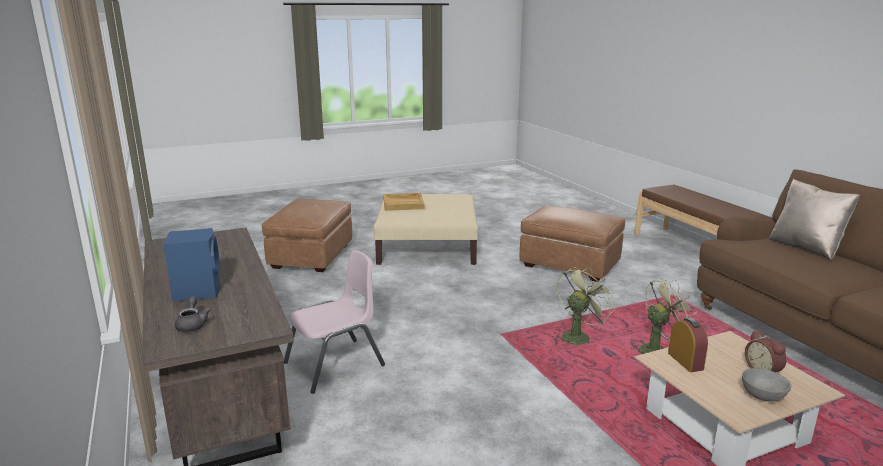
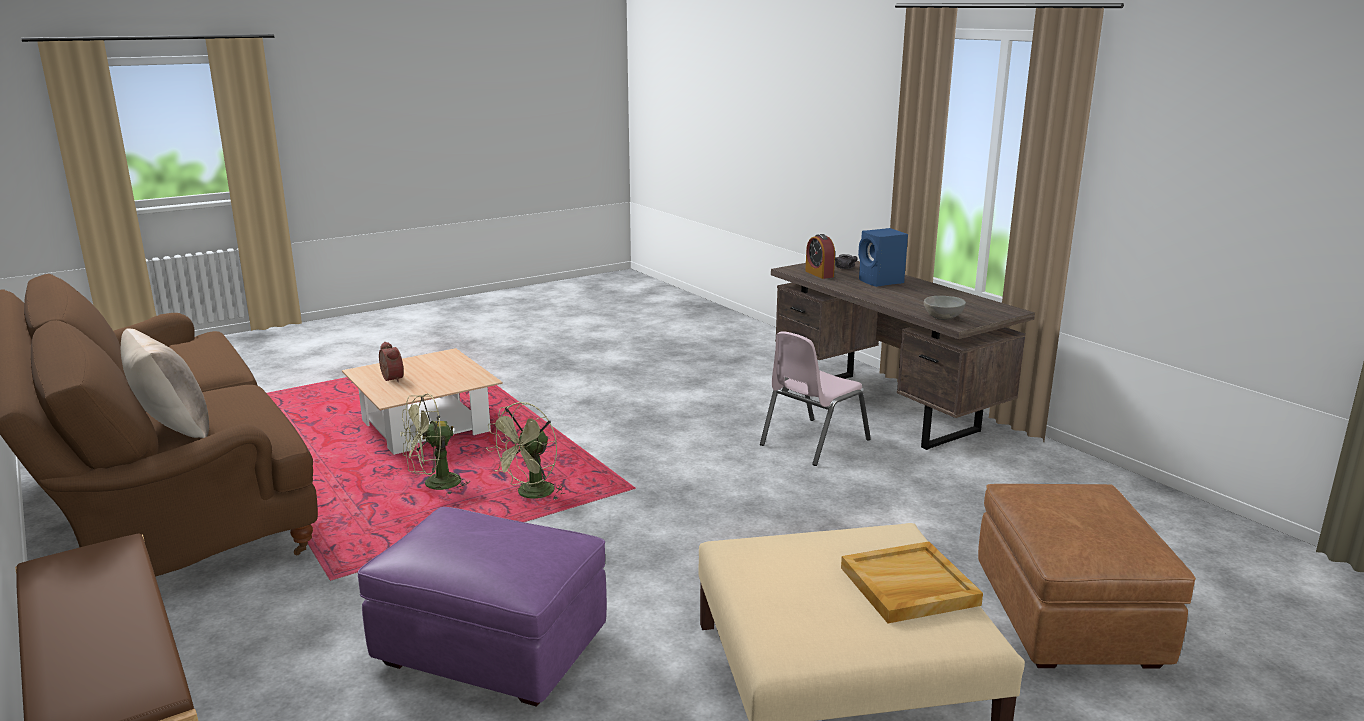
camera: 170 degrees right, 0 degrees up
brown ottoman [520,205,625,282] -> purple ottoman [358,507,607,707]
alarm clock [668,318,708,372] -> alarm clock moved to [805,234,835,279]
grey bowl [742,368,791,401] -> grey bowl moved to [924,296,966,320]

